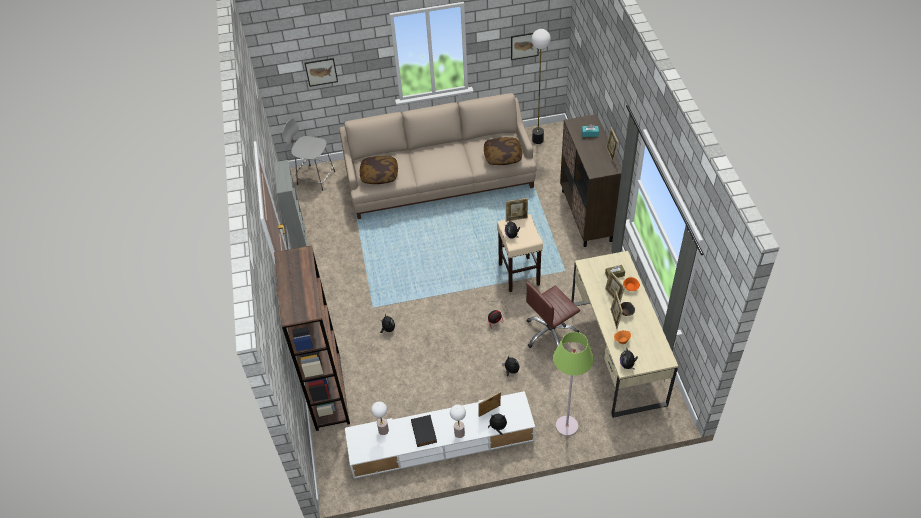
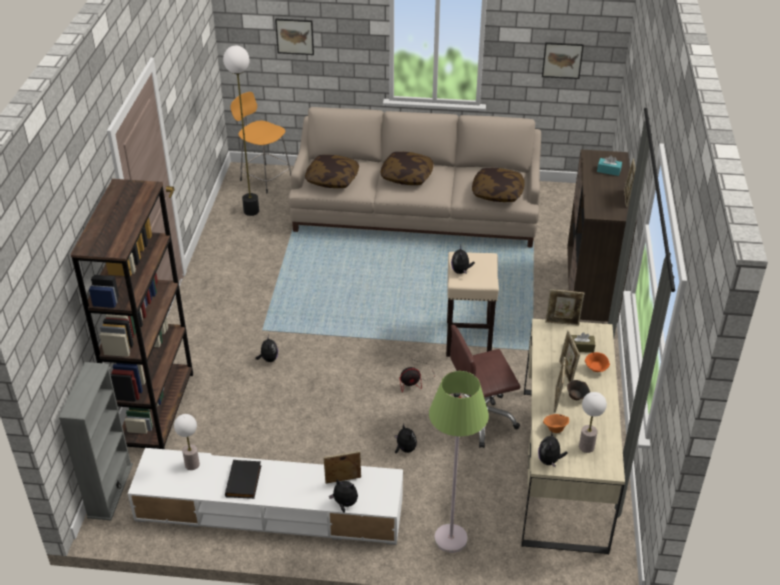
camera: 15 degrees right, 10 degrees down
grey bookcase [274,160,307,249] -> grey bookcase moved to [58,362,133,520]
grey stool [282,118,335,191] -> orange stool [230,92,291,194]
table lamp [450,404,466,438] -> table lamp moved to [579,392,607,453]
picture frame [506,198,528,222] -> picture frame moved to [545,289,585,325]
floor lamp [532,29,551,144] -> floor lamp moved to [223,46,259,216]
none -> pillow [380,152,434,185]

